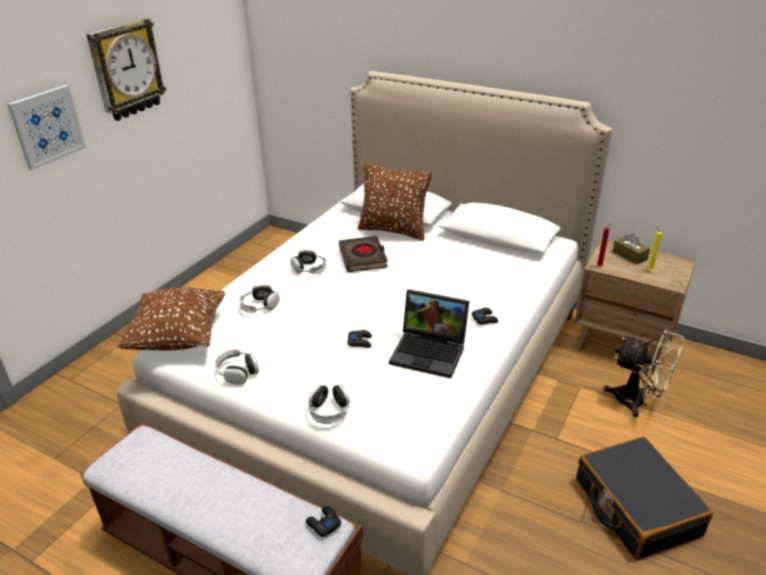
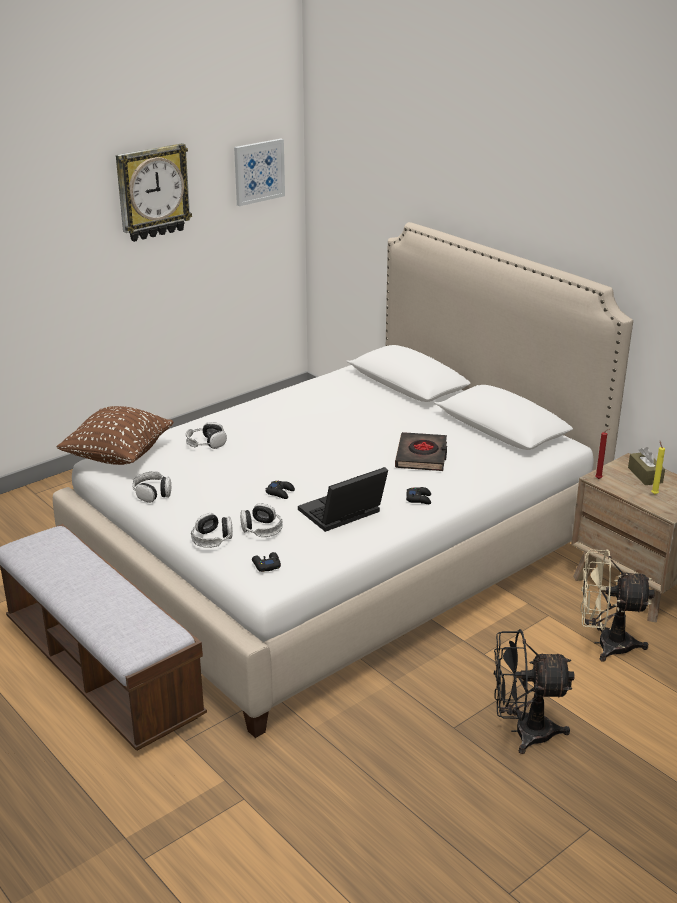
camera: 20 degrees right, 5 degrees down
picture [7,85,86,170] -> picture moved to [234,139,285,206]
headphones [290,249,326,274] -> headphones moved to [240,503,282,537]
black game controller [306,506,341,537] -> black game controller moved to [252,552,281,572]
black book [339,236,388,272] -> black book moved to [395,432,447,471]
brown pillow [358,163,432,241] -> none
laptop [389,289,469,378] -> laptop turned 105 degrees clockwise [298,467,388,532]
black suitcase [577,437,713,560] -> black fan [494,629,575,754]
beige fan [604,330,684,418] -> beige fan turned 135 degrees clockwise [581,549,655,661]

